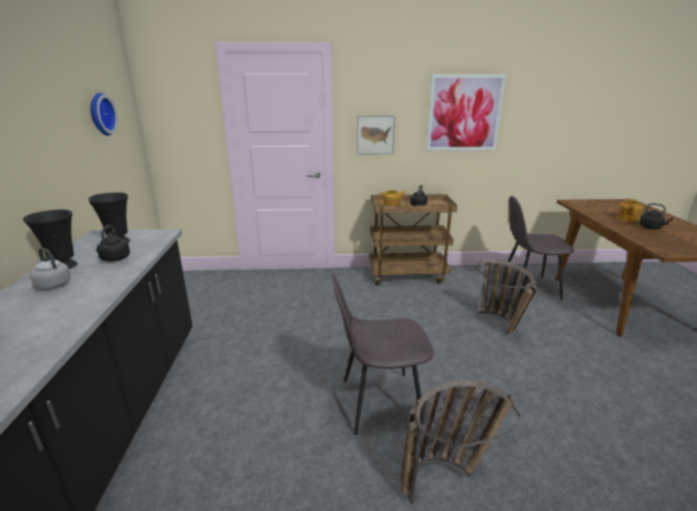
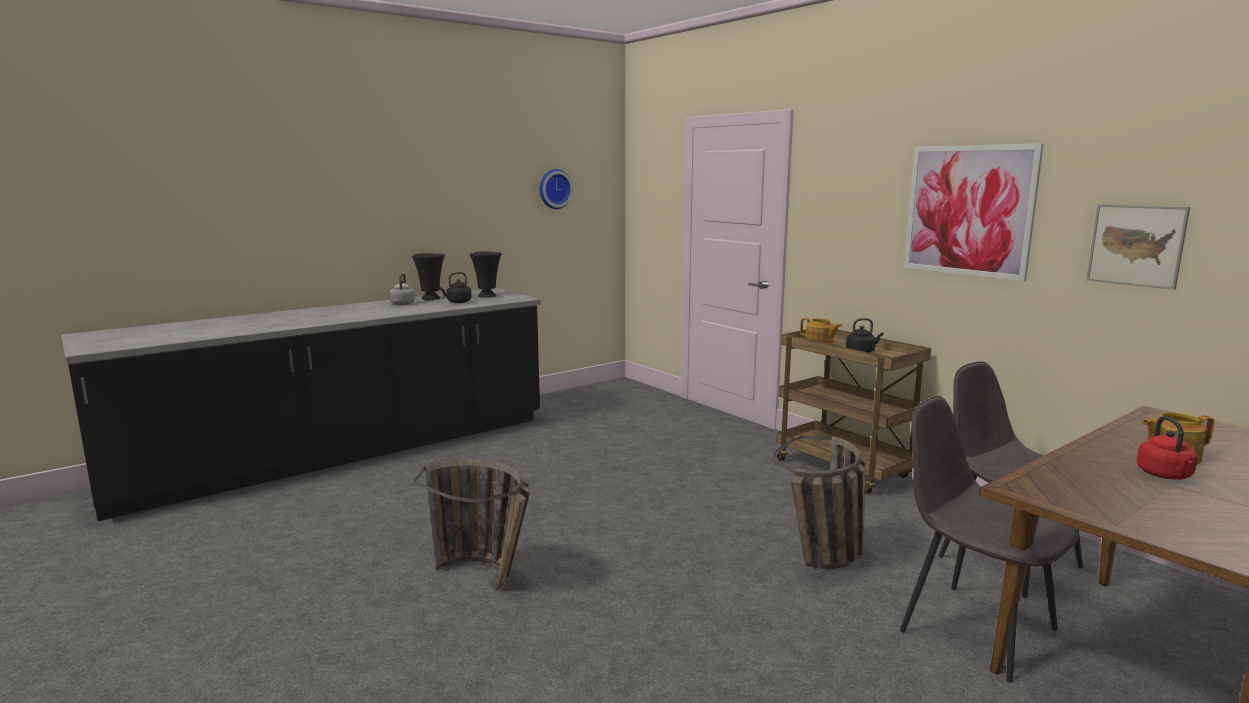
camera: 55 degrees right, 10 degrees down
grey chair [331,273,434,435] -> grey chair moved to [900,396,1079,683]
picture [357,116,395,155] -> picture moved to [1086,204,1190,290]
black kettle [639,203,674,229] -> red kettle [1137,416,1197,480]

